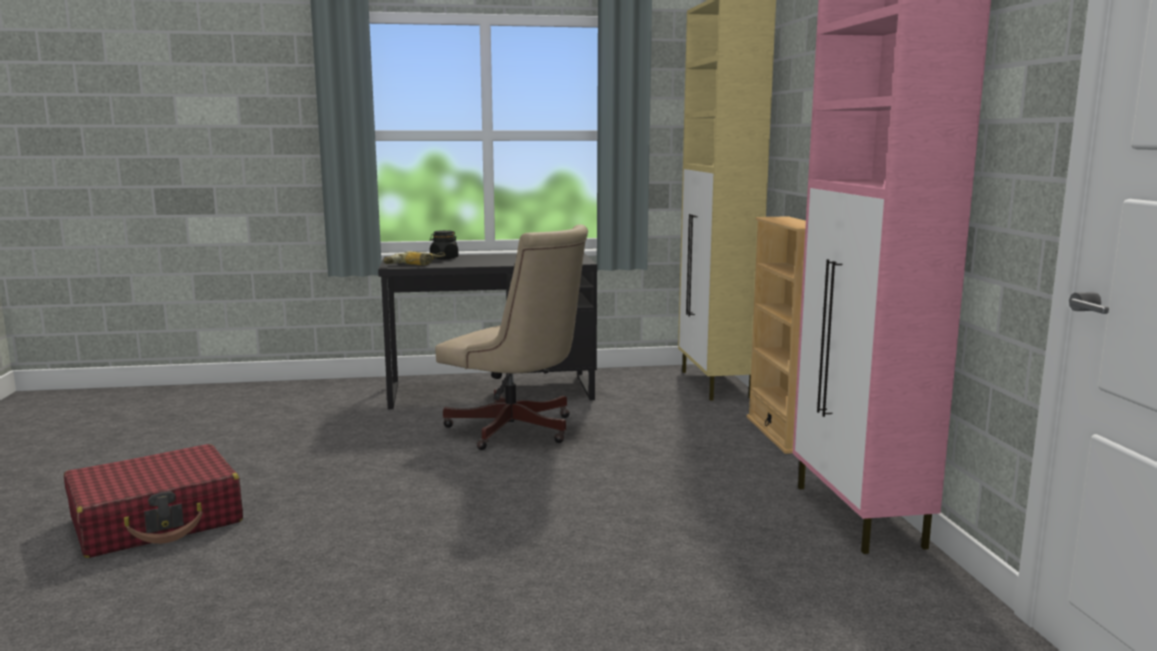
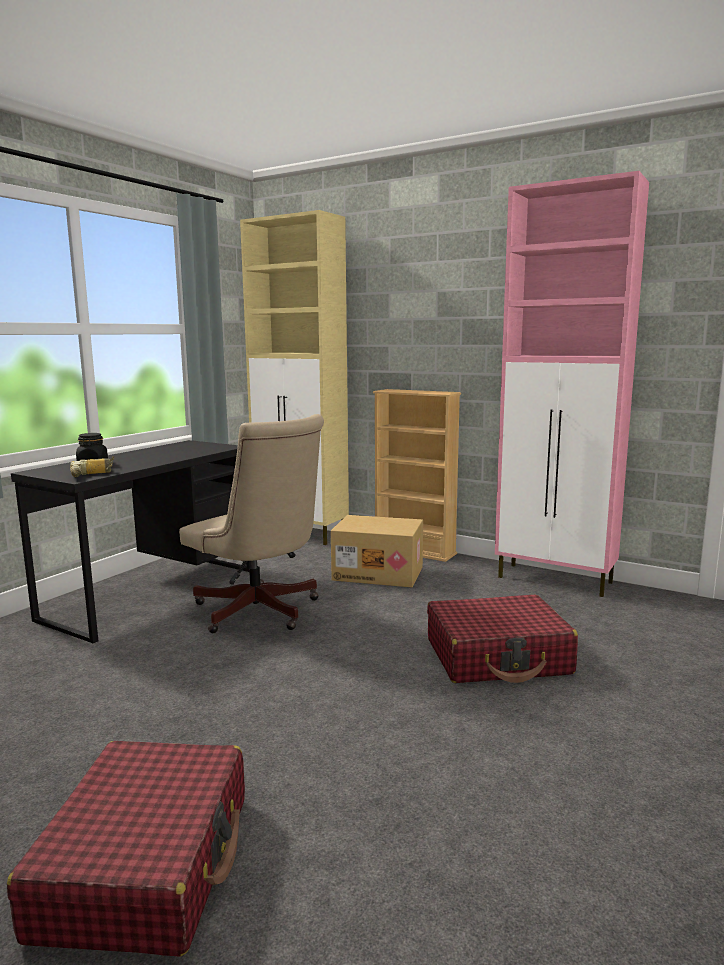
camera: 50 degrees left, 0 degrees up
beige office chair [435,224,588,450] -> beige office chair turned 60 degrees clockwise [179,414,324,633]
none -> cardboard box [331,515,423,587]
none -> red suitcase [427,595,578,683]

